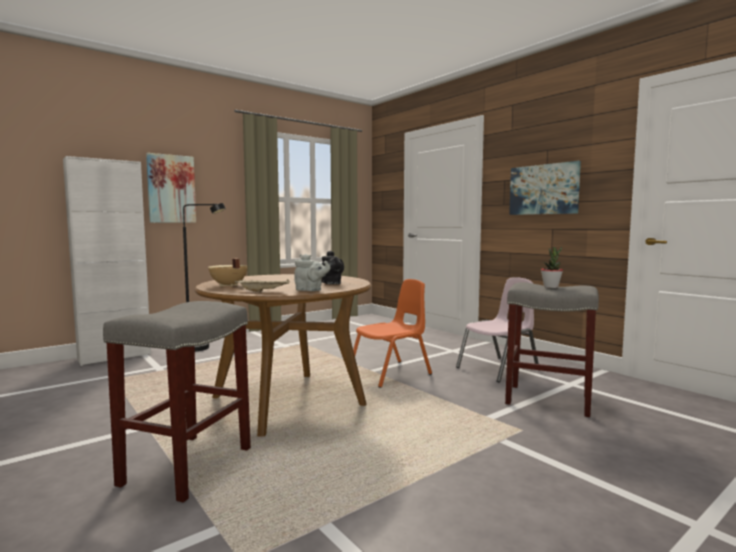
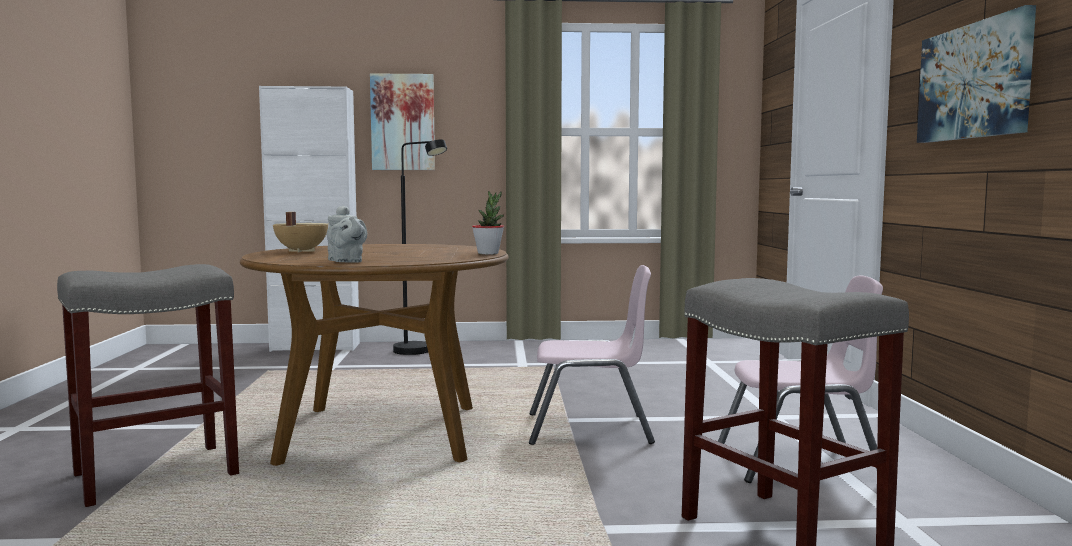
camera: 35 degrees right, 0 degrees up
beige tray [235,279,290,292] -> none
black teapot [322,251,344,284] -> none
orange chair [347,279,432,388] -> pink chair [529,265,655,445]
potted plant [541,247,563,288] -> potted plant moved to [472,191,504,255]

